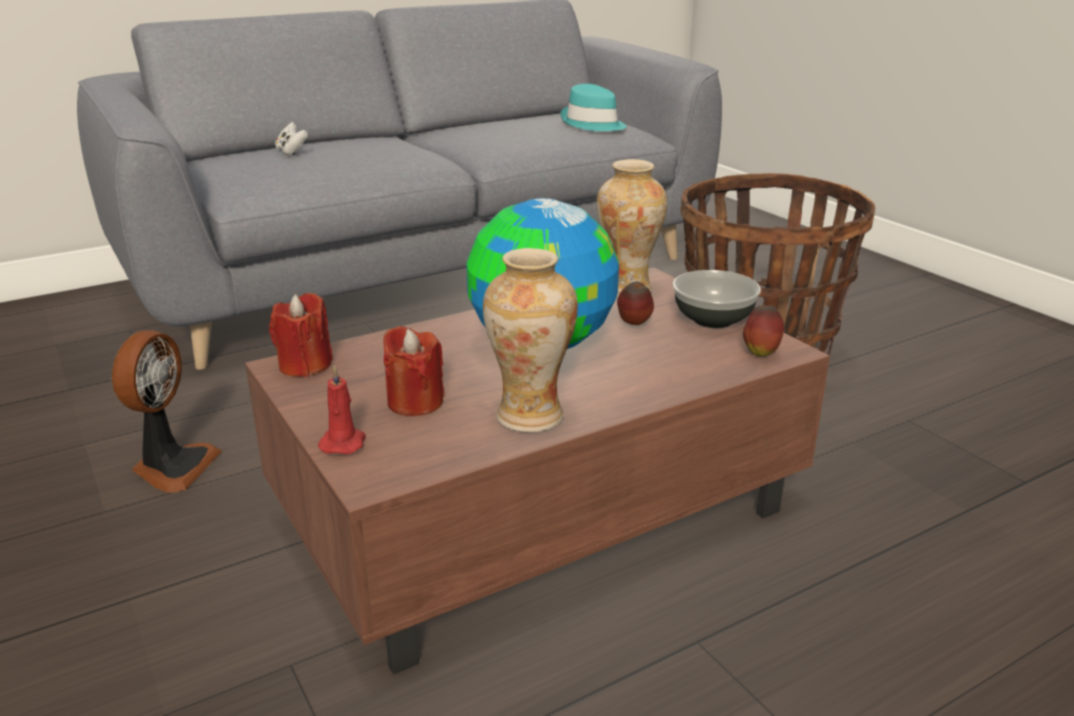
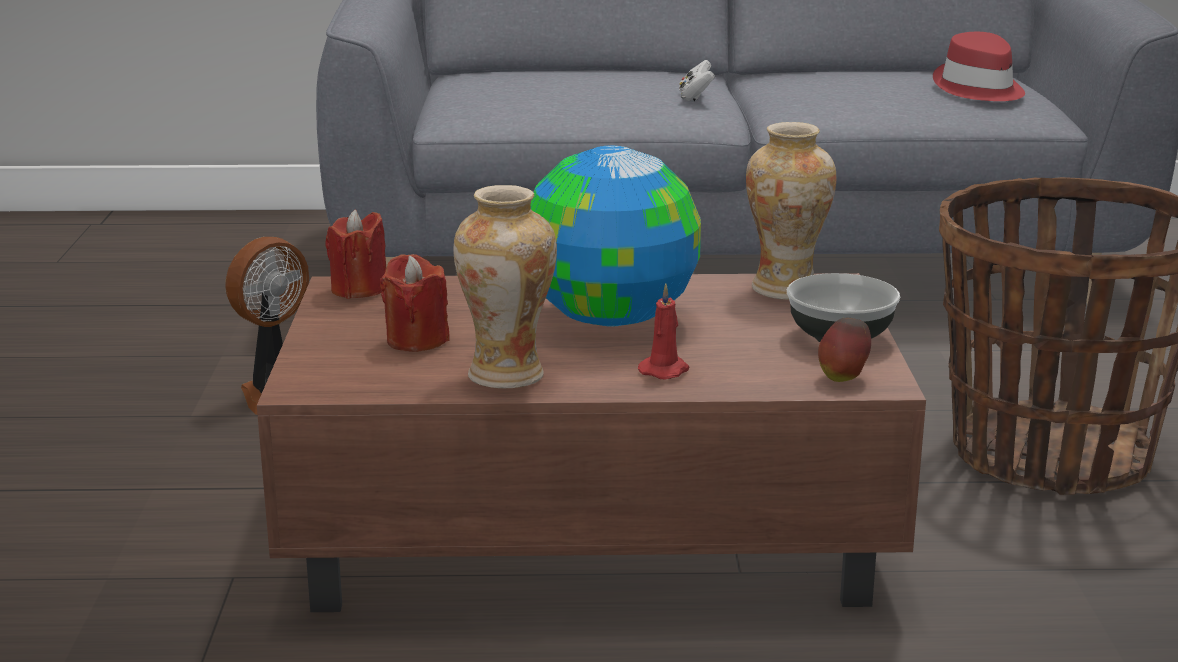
camera: 30 degrees right, 5 degrees down
white game controller [275,122,309,156] -> white game controller moved to [679,60,715,101]
red candle [318,365,366,455] -> red candle moved to [638,284,690,380]
turquoise hat [560,84,627,131] -> red hat [933,32,1025,101]
apple [617,281,654,325] -> none

